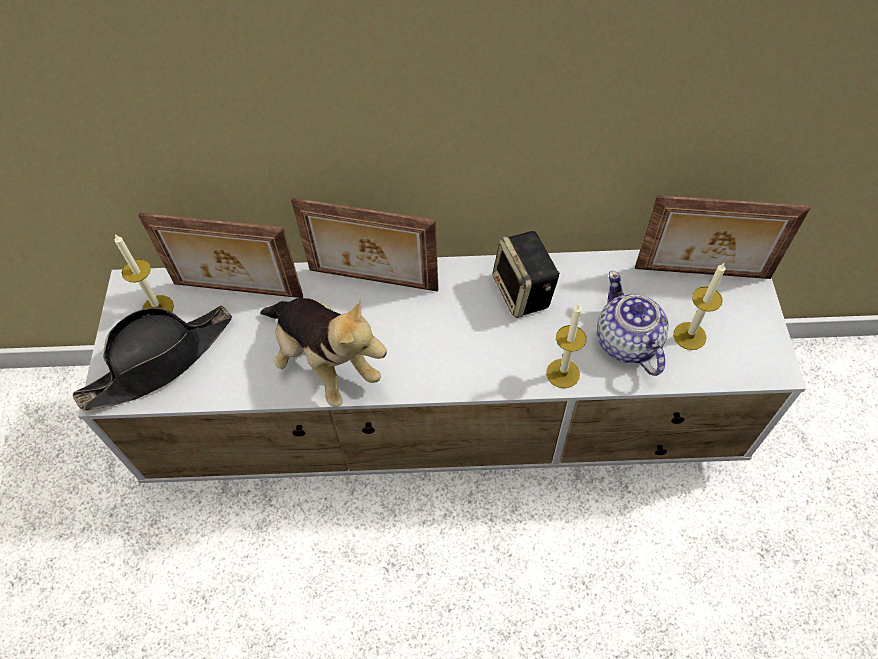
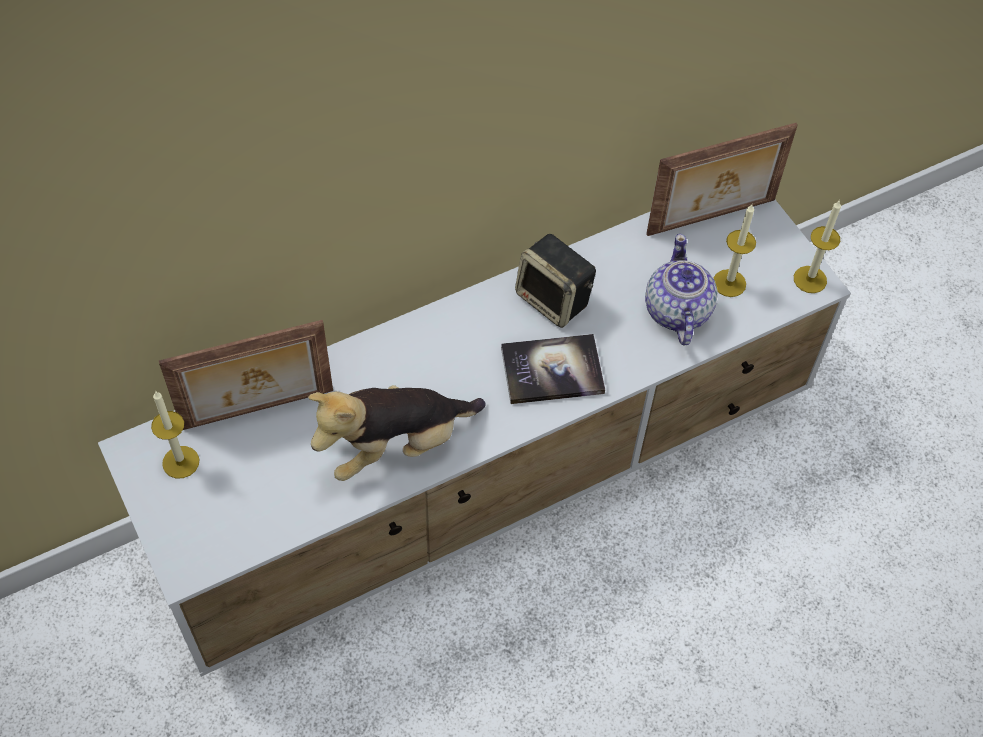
camera: 30 degrees left, 0 degrees up
black hat [72,305,232,411] -> none
plush toy [260,298,387,407] -> plush toy turned 135 degrees clockwise [308,385,486,481]
picture frame [291,198,438,292] -> none
candle [546,304,586,388] -> candle moved to [794,200,841,293]
teapot [597,271,668,376] -> teapot turned 45 degrees clockwise [645,234,718,345]
none -> book [501,334,605,404]

